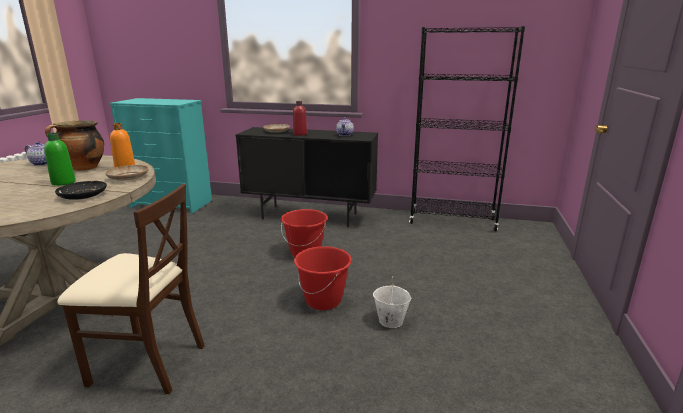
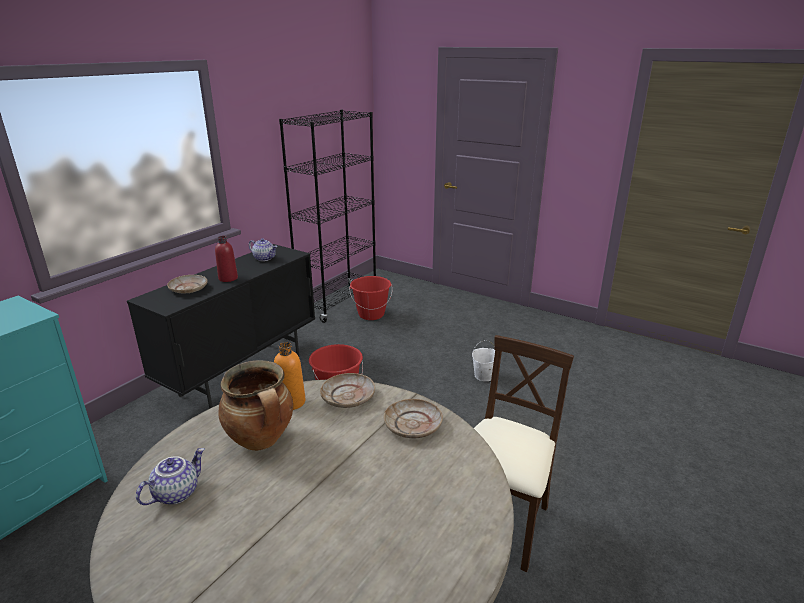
camera: 70 degrees left, 5 degrees up
green bottle [44,133,76,186] -> none
black plate [55,181,107,200] -> beige plate [383,399,443,438]
red bucket [294,246,352,310] -> red bucket moved to [349,276,392,320]

